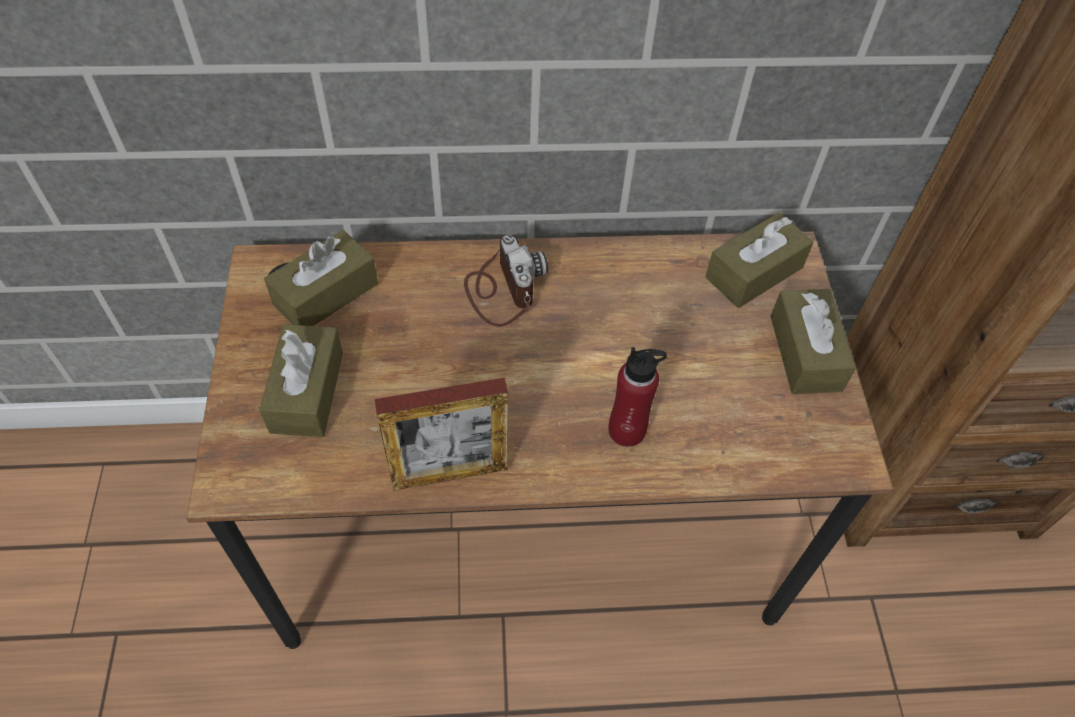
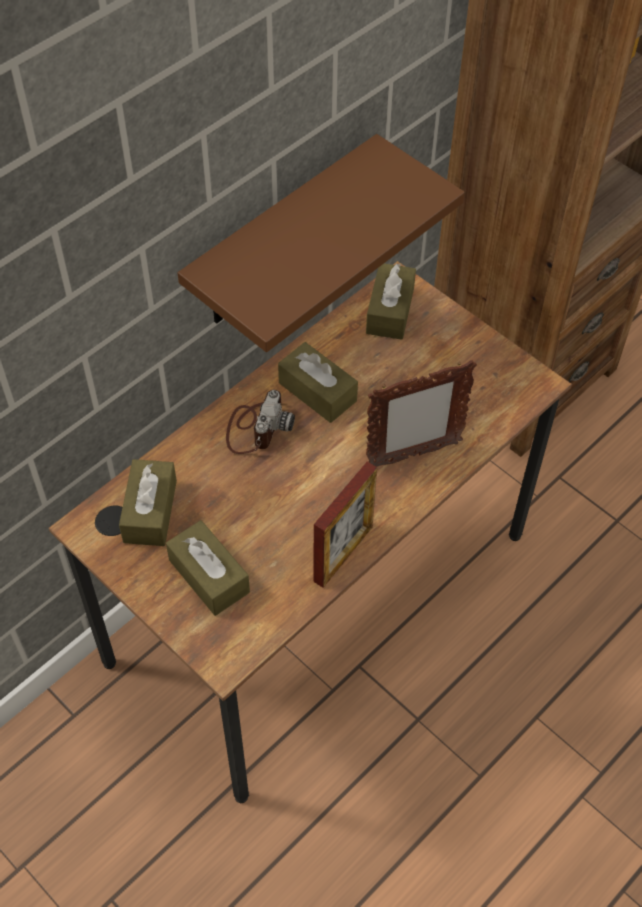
camera: 40 degrees left, 0 degrees up
camera [464,235,548,327] -> camera turned 75 degrees clockwise [226,390,295,454]
red bottle [609,347,667,447] -> picture frame [366,360,477,467]
brown tissue box [771,289,856,394] -> brown tissue box moved to [278,342,358,423]
none -> brown shelf [178,134,465,352]

